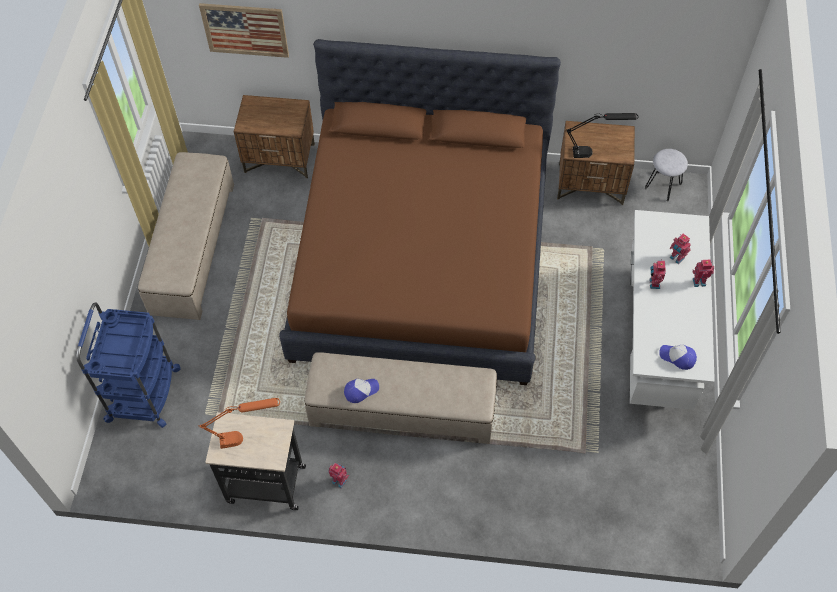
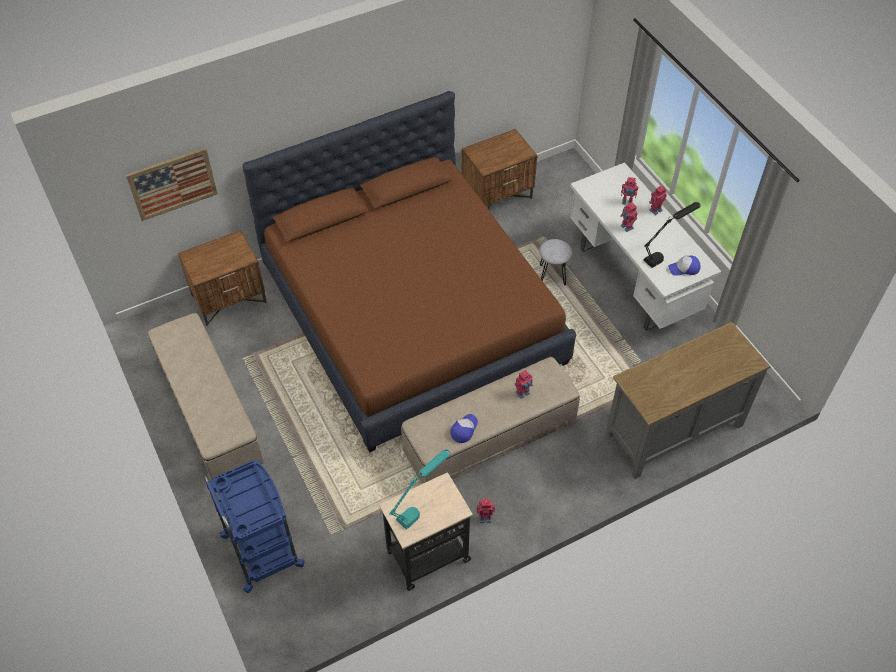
camera: 35 degrees left, 5 degrees down
orange table lamp [198,398,280,449] -> turquoise table lamp [389,449,450,530]
black table lamp [565,113,639,158] -> black table lamp moved to [644,202,701,268]
grey stool [645,149,688,201] -> grey stool moved to [539,239,572,286]
none -> toy robot [515,370,533,399]
none -> grey dresser [605,322,771,479]

